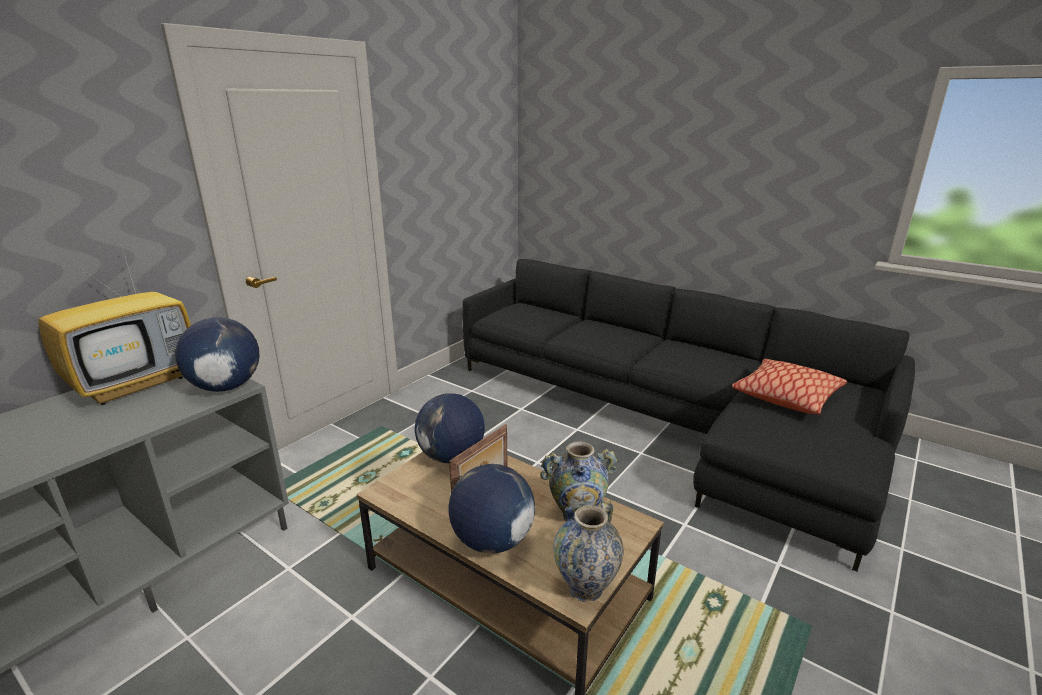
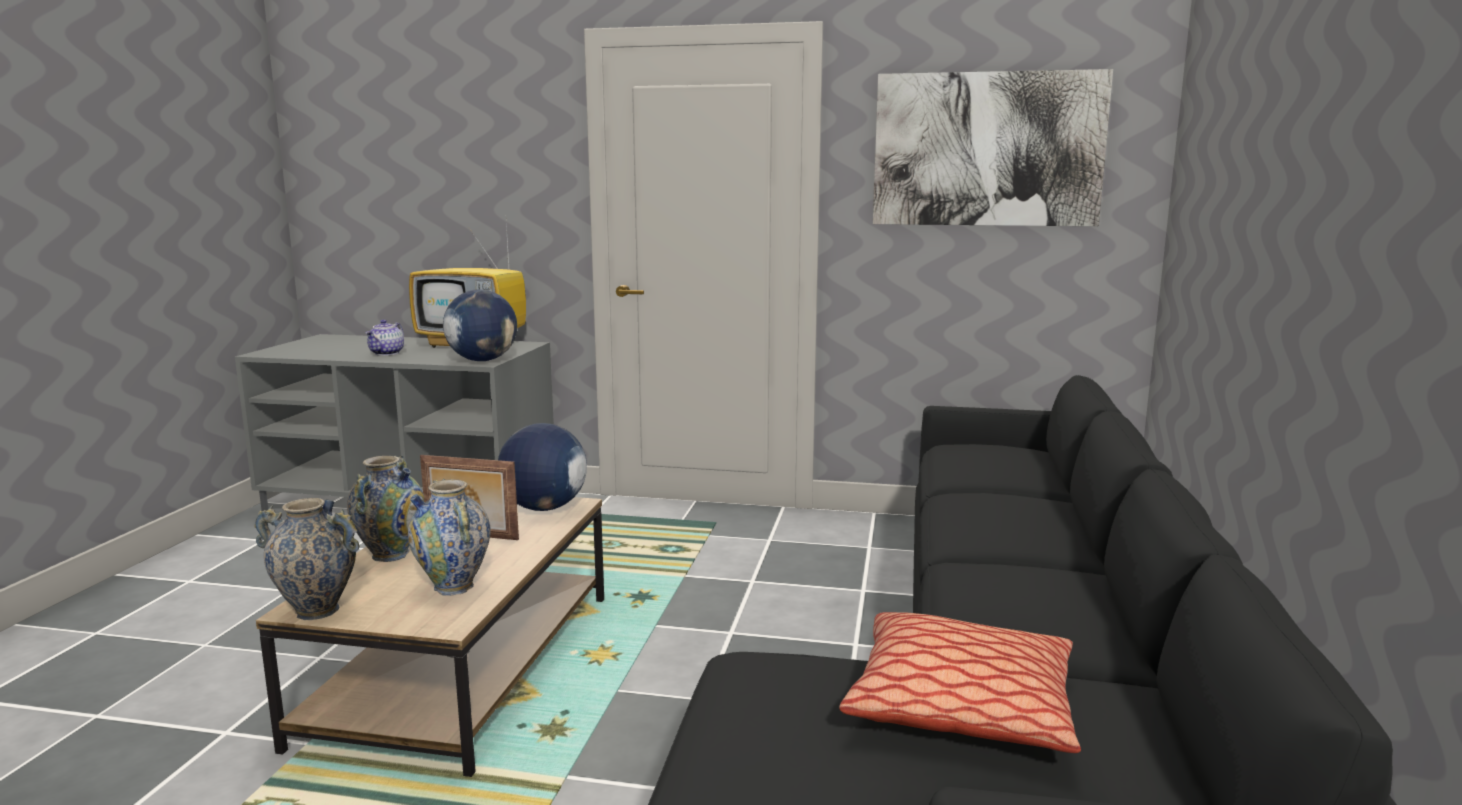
camera: 65 degrees right, 10 degrees down
globe [448,464,535,554] -> vase [347,455,425,562]
none -> teapot [366,320,404,356]
none -> picture [873,69,1113,226]

